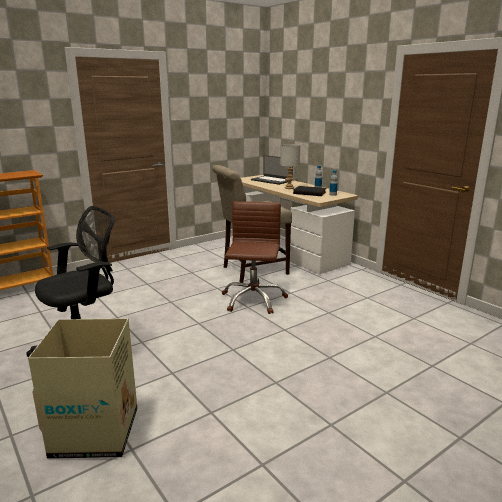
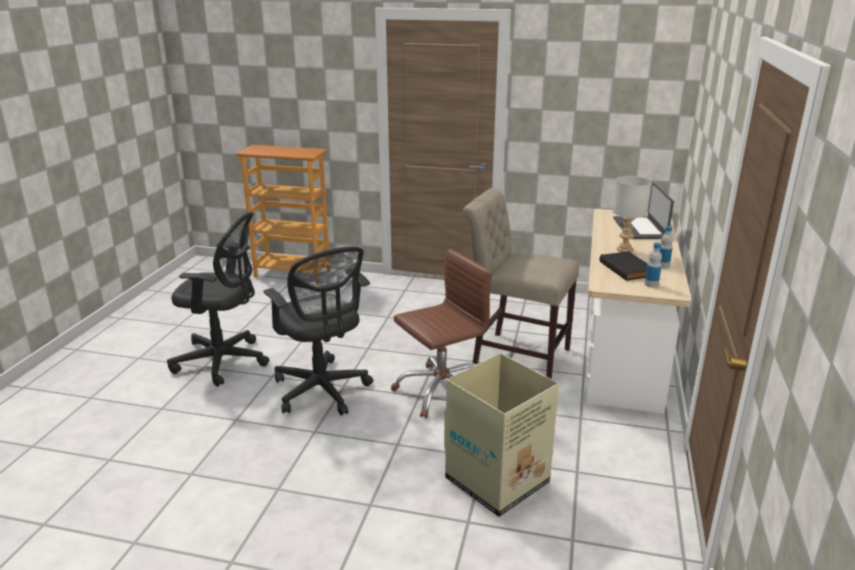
camera: 50 degrees right, 5 degrees up
cardboard box [28,319,137,459] -> cardboard box moved to [444,353,559,517]
none -> black office chair [264,246,373,416]

